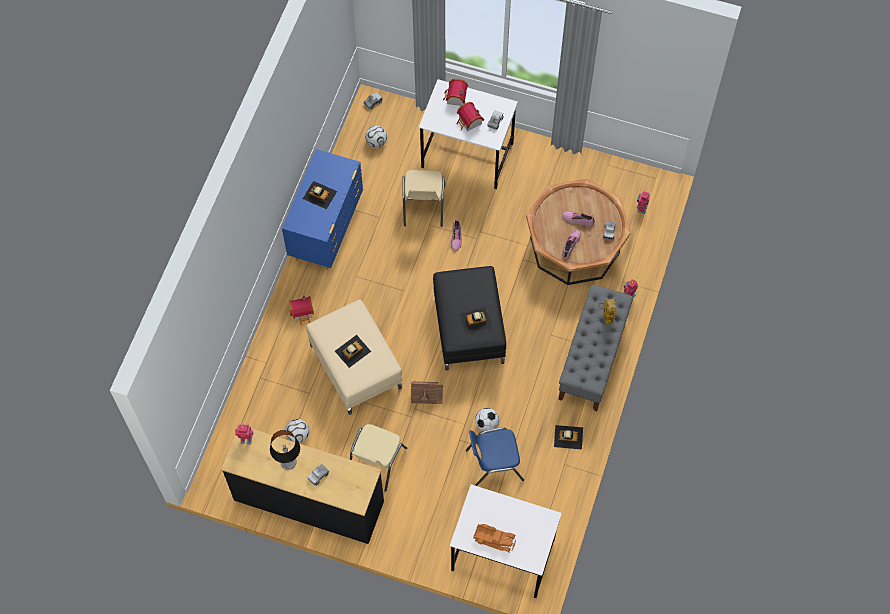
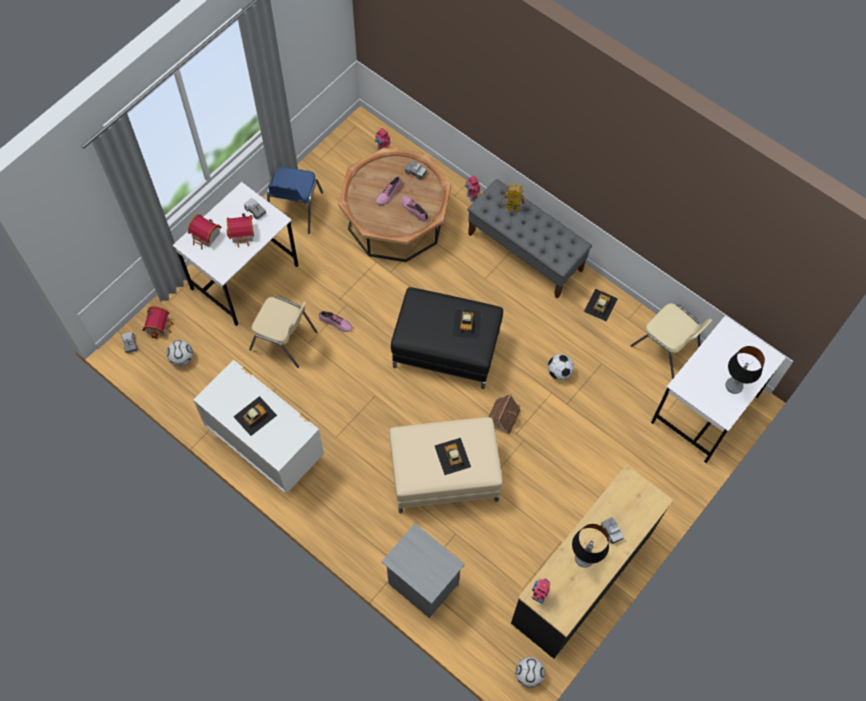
camera: 70 degrees left, 0 degrees up
blue dresser [282,149,363,270] -> white dresser [193,360,324,494]
football [285,419,310,443] -> football moved to [515,657,545,688]
toy house [289,296,314,325] -> toy house moved to [142,306,174,339]
beige chair [350,424,407,492] -> beige chair moved to [631,303,712,379]
blue chair [466,427,524,486] -> blue chair moved to [267,167,323,234]
toy truck [473,524,516,552] -> table lamp [726,346,765,394]
none -> grey nightstand [381,524,465,618]

